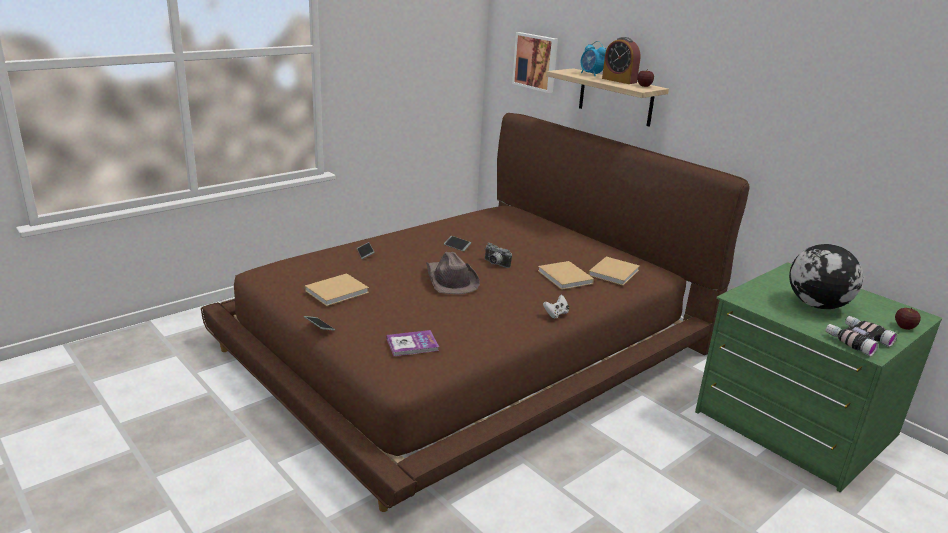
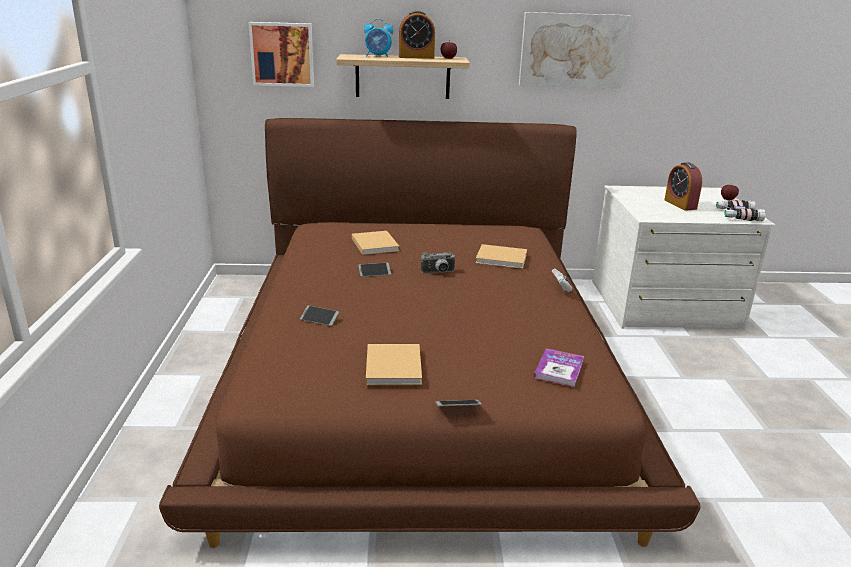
camera: 50 degrees left, 0 degrees up
brown hat [426,252,480,294] -> none
beige book [589,257,639,285] -> beige book moved to [352,231,399,255]
green dresser [695,262,942,492] -> white dresser [592,186,775,330]
globe [789,244,863,309] -> alarm clock [664,162,702,211]
none -> picture [519,12,631,89]

